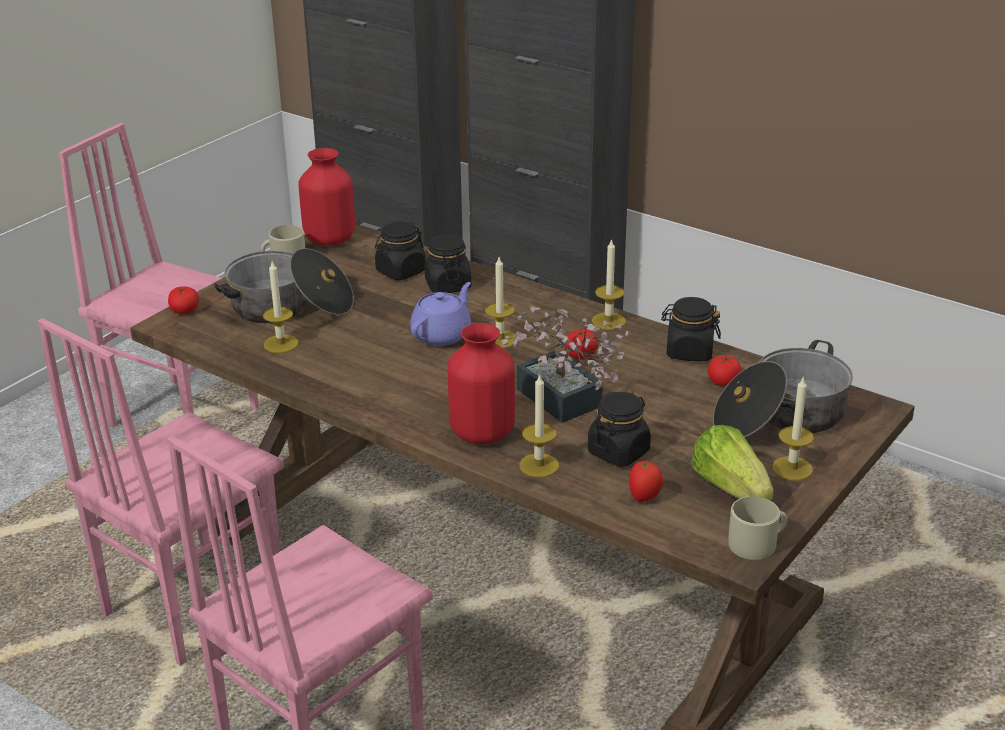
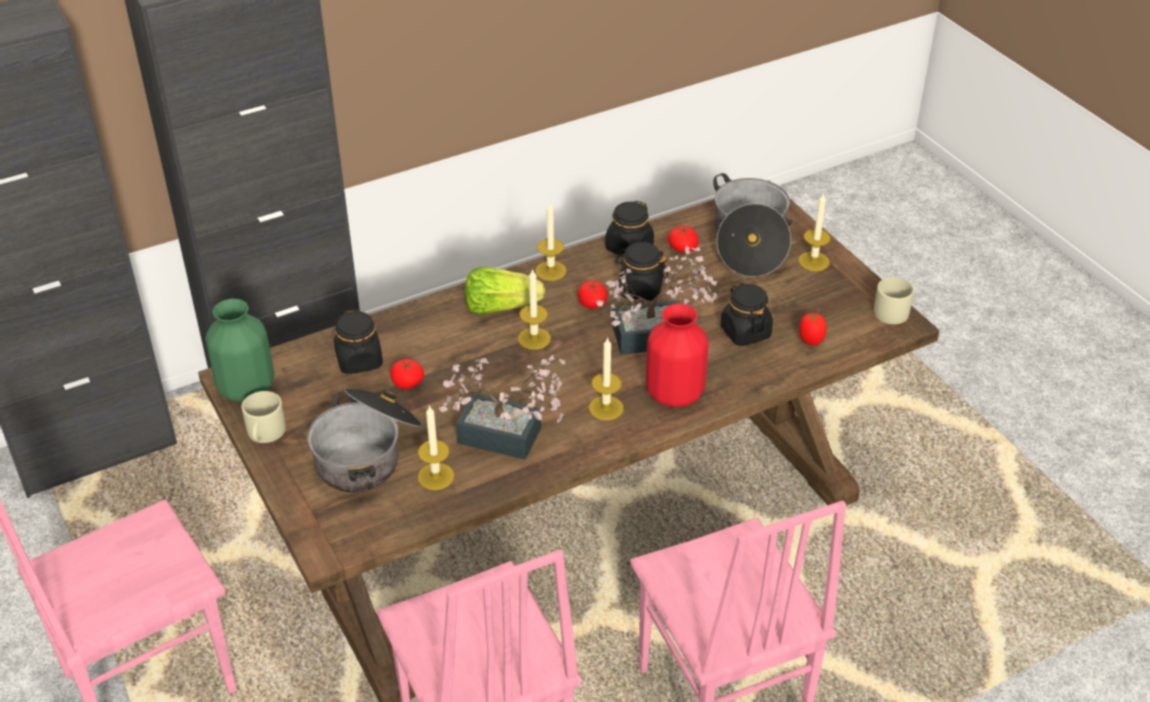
camera: 65 degrees left, 10 degrees up
tomato [168,286,199,314] -> tomato moved to [390,359,424,389]
red vase [298,148,355,246] -> green vase [205,299,274,402]
purple teapot [410,282,471,346] -> none
black jar [424,234,471,293] -> black jar moved to [614,242,668,301]
candle [519,373,559,477] -> candle moved to [589,337,623,420]
lettuce [691,425,774,501] -> lettuce moved to [465,266,545,315]
none -> potted plant [439,355,565,460]

